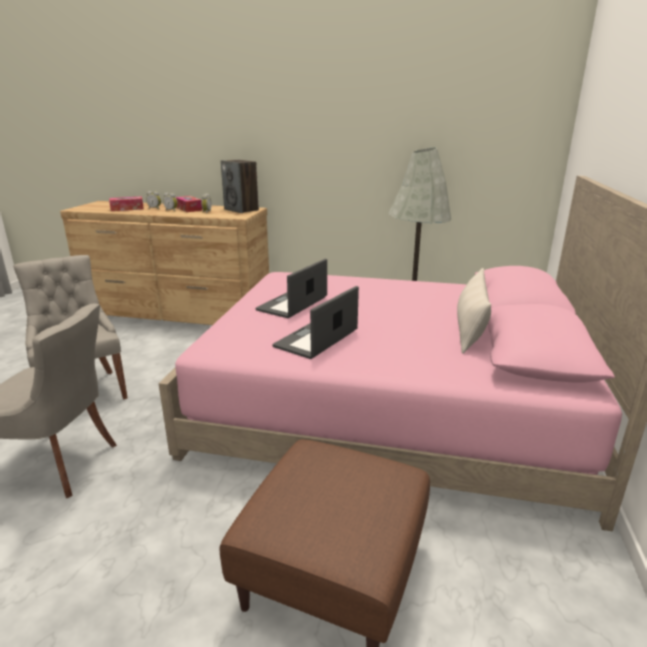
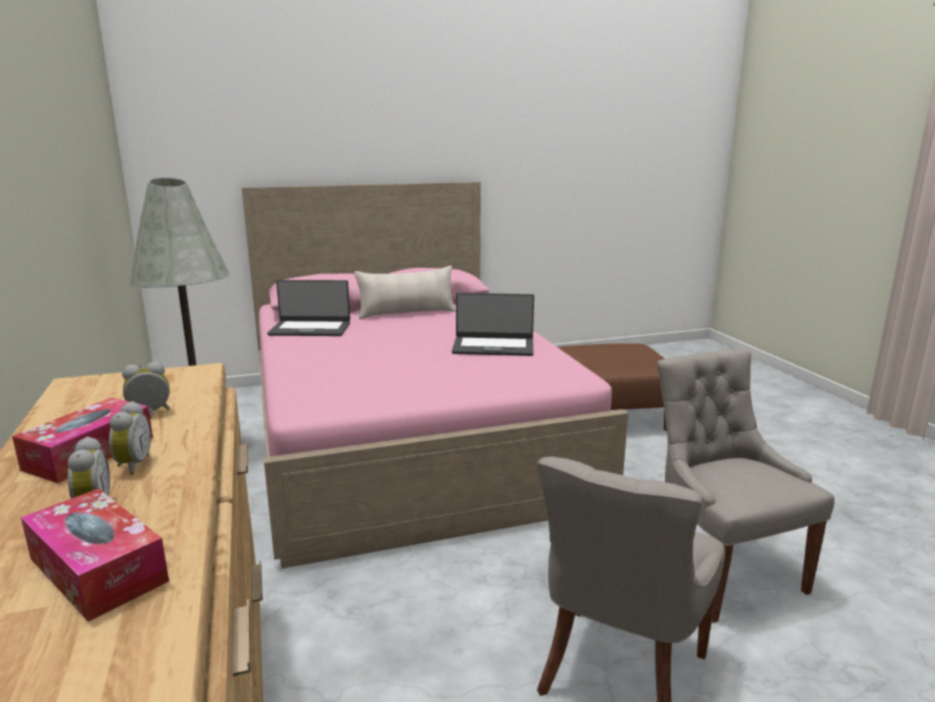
camera: 120 degrees left, 5 degrees down
speaker [221,160,259,213] -> none
laptop [255,259,327,318] -> laptop moved to [267,280,350,336]

